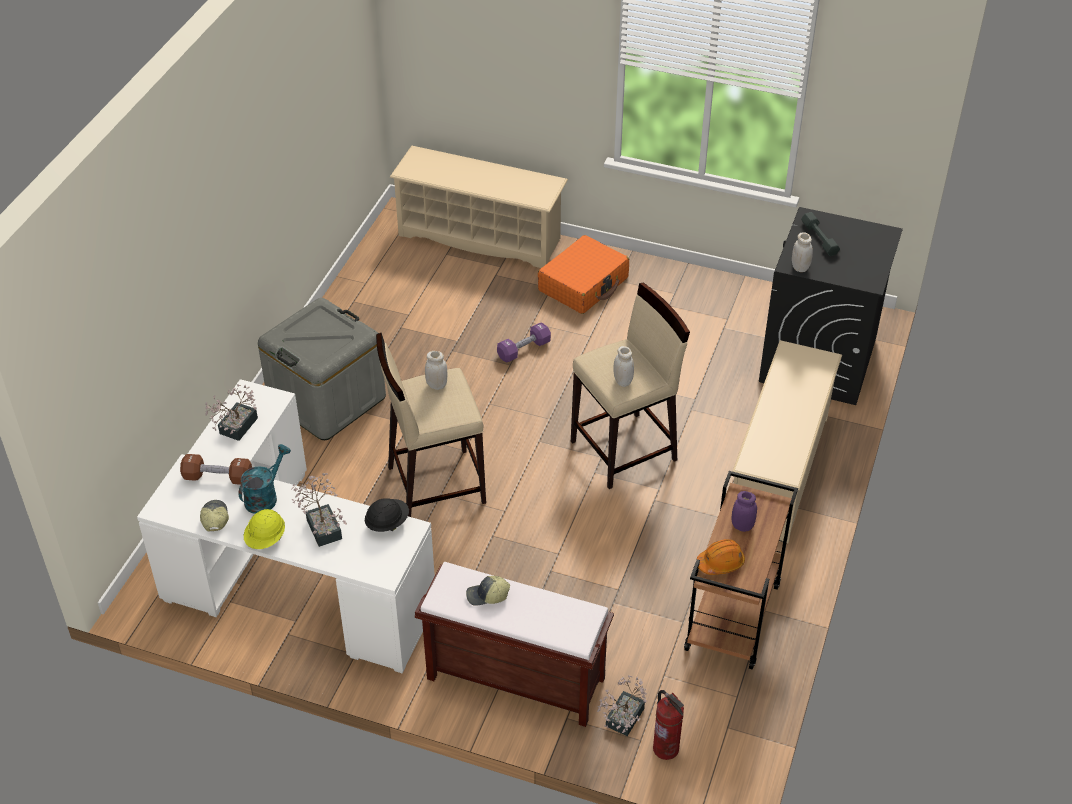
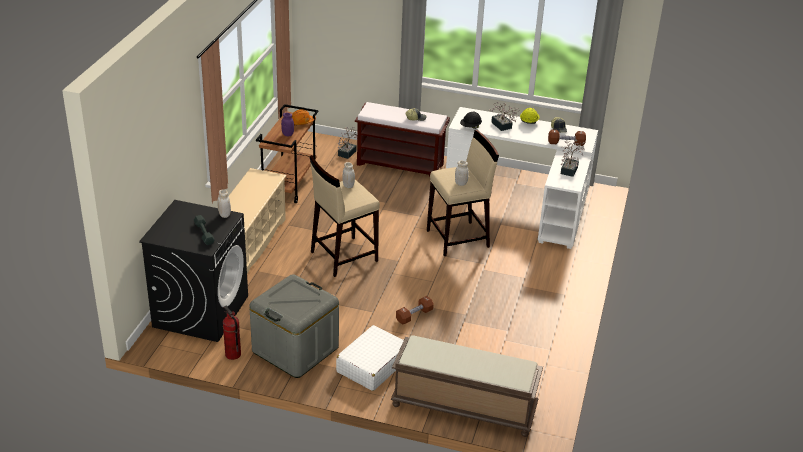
camera: 175 degrees right, 10 degrees down
turquoise watering can [238,444,291,514] -> none
grey storage box [258,298,386,440] -> grey storage box moved to [249,274,339,378]
beige shoe rack [390,146,568,268] -> brown bench [390,335,543,437]
purple dumbbell [497,322,551,363] -> brown dumbbell [396,296,434,325]
orange suitcase [538,235,629,314] -> white suitcase [336,325,404,391]
fire extinguisher [653,690,684,760] -> fire extinguisher moved to [223,306,241,360]

